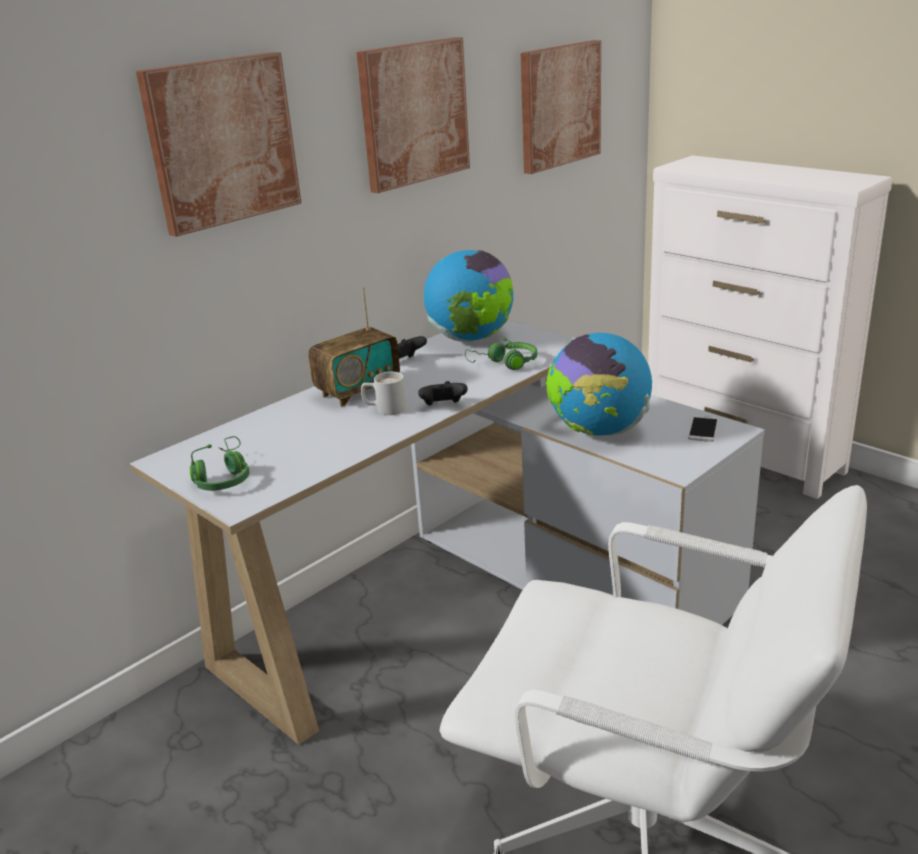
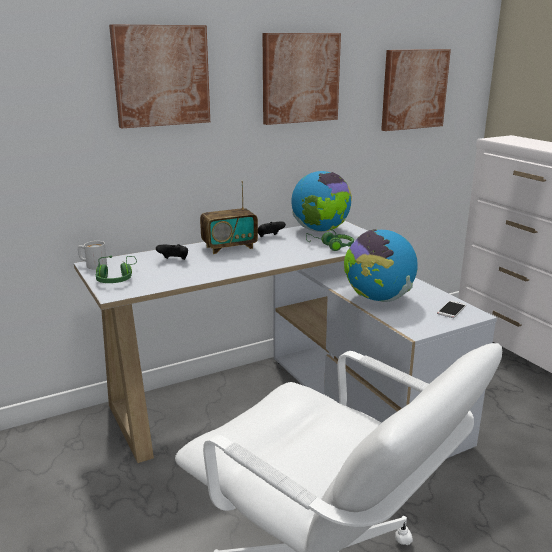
camera: 15 degrees right, 5 degrees down
white mug [361,372,407,415] -> white mug moved to [78,241,107,269]
black game controller [418,381,468,405] -> black game controller moved to [156,244,188,260]

